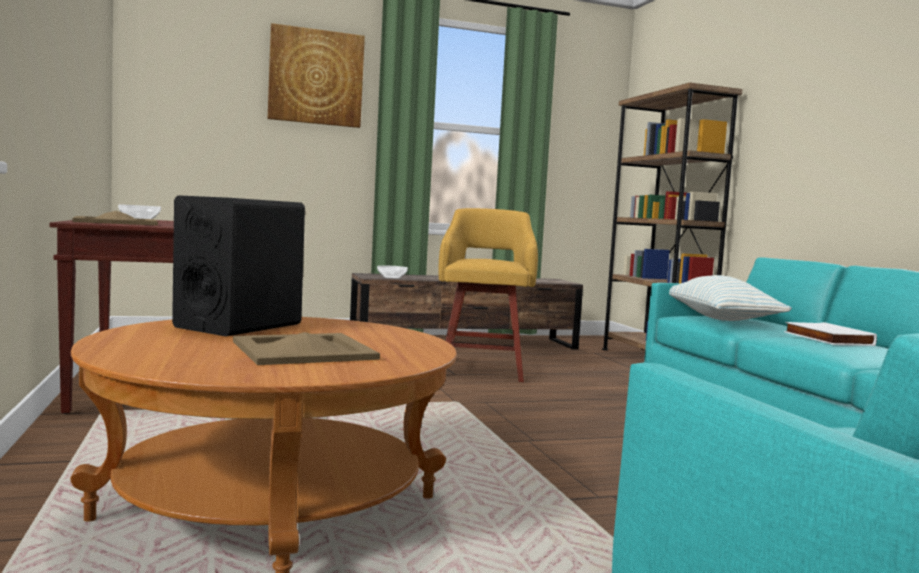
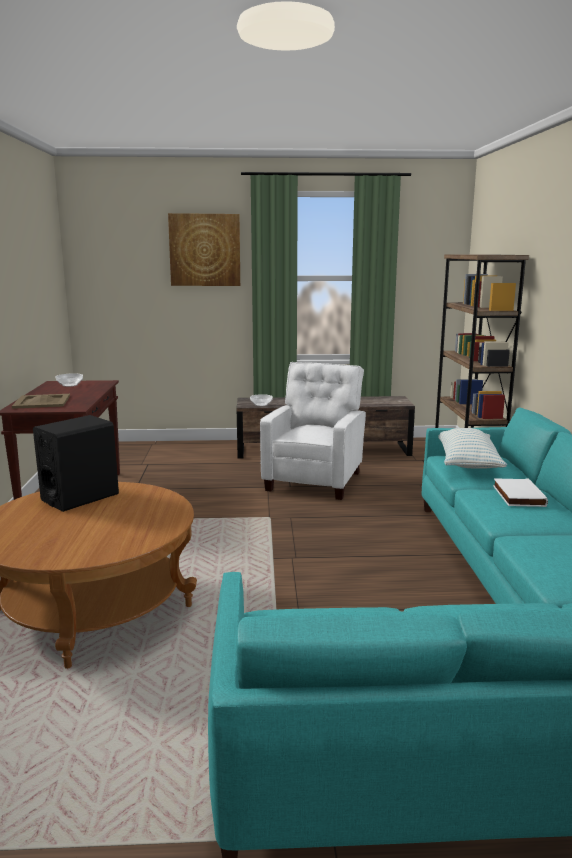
camera: 15 degrees right, 10 degrees up
beige tray [233,332,380,365] -> none
yellow stool [438,208,538,382] -> white armchair [260,362,366,500]

